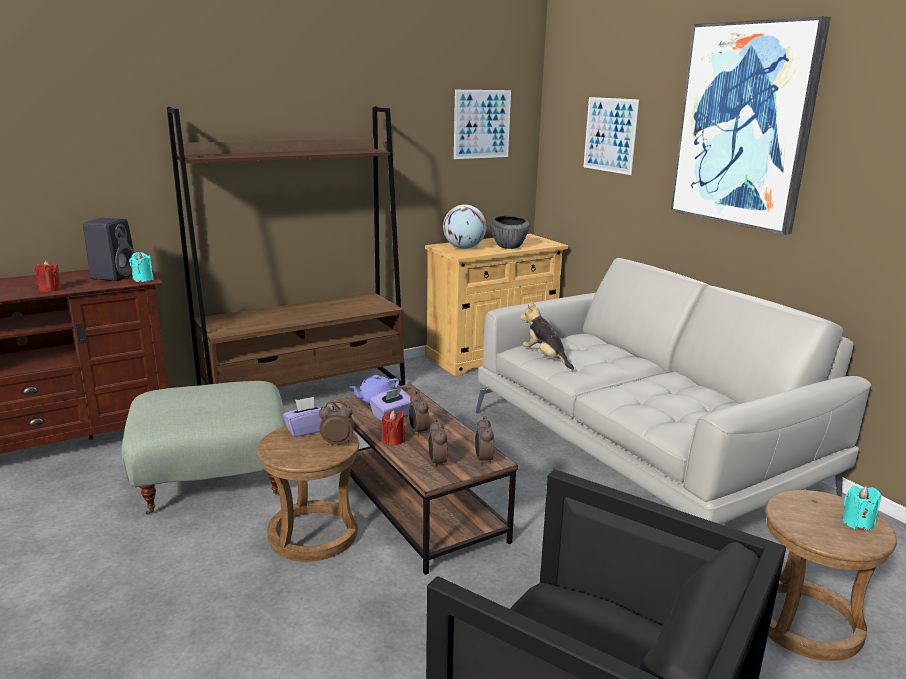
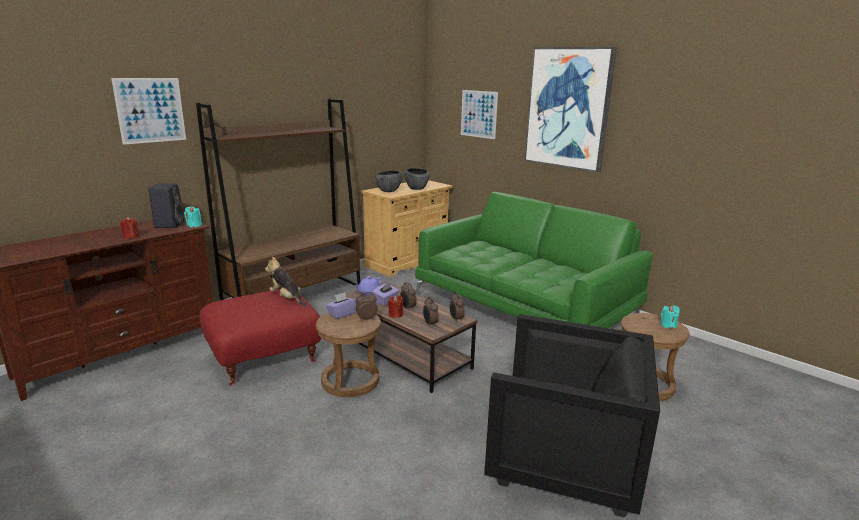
camera: 15 degrees left, 0 degrees up
grey ottoman [121,381,286,515] -> red ottoman [200,289,321,386]
globe [443,205,486,249] -> bowl [375,171,403,192]
picture [454,90,511,159] -> picture moved to [111,78,186,145]
grey sofa [476,258,871,524] -> green sofa [415,192,653,328]
plush toy [520,302,574,370] -> plush toy moved to [265,257,307,306]

